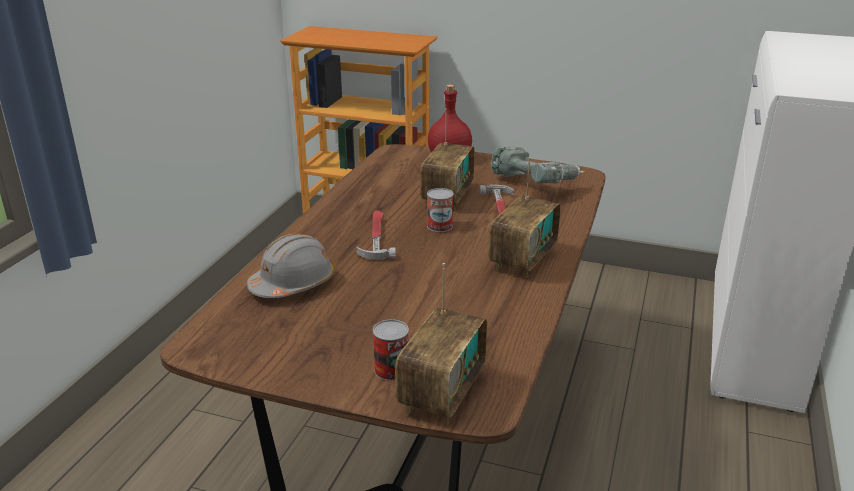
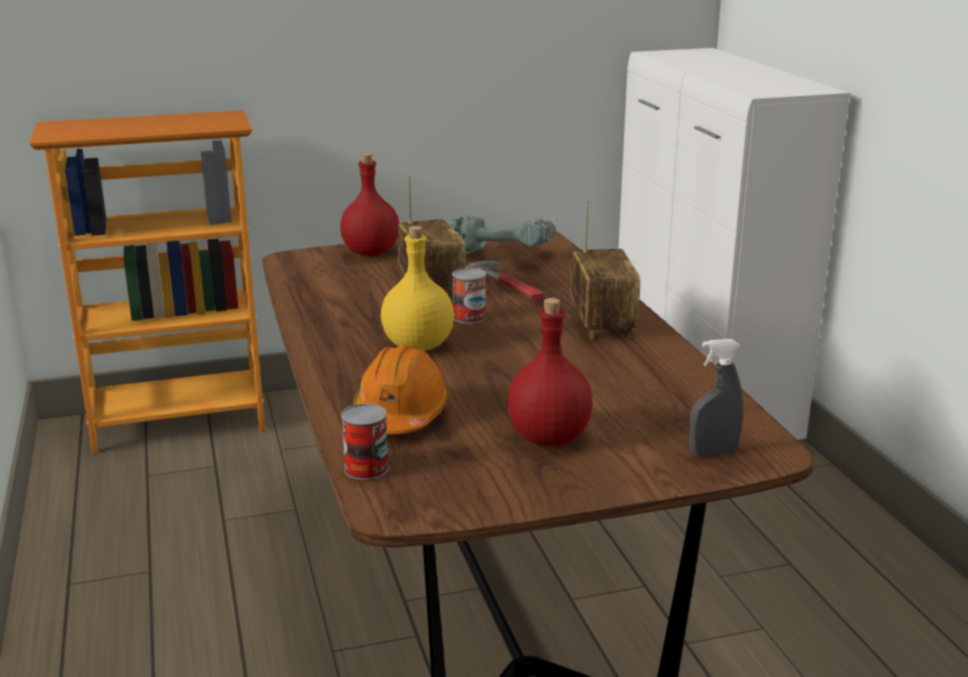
camera: 35 degrees left, 5 degrees down
grey hard hat [247,234,335,298] -> orange hard hat [353,345,449,434]
hammer [356,210,396,260] -> yellow bottle [381,226,454,351]
can [373,319,409,381] -> can moved to [341,403,389,480]
radio [395,263,487,425] -> grey spray bottle [689,339,744,456]
none -> red bottle [507,298,593,446]

